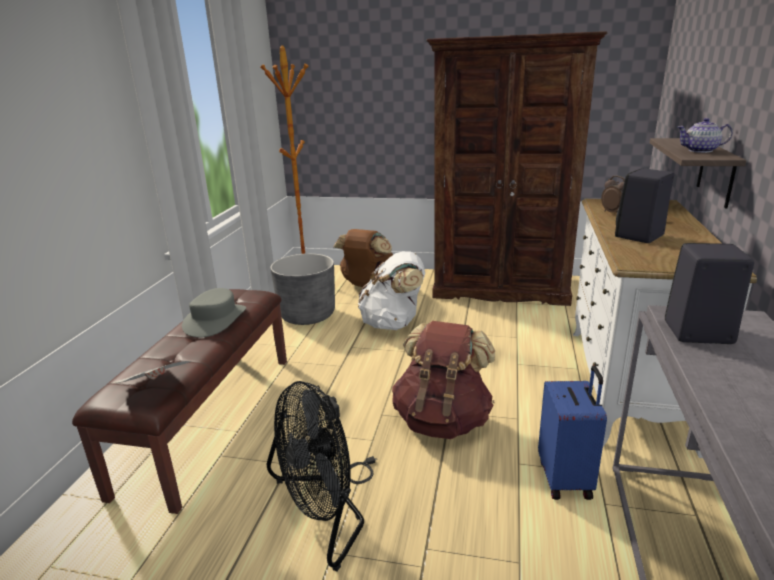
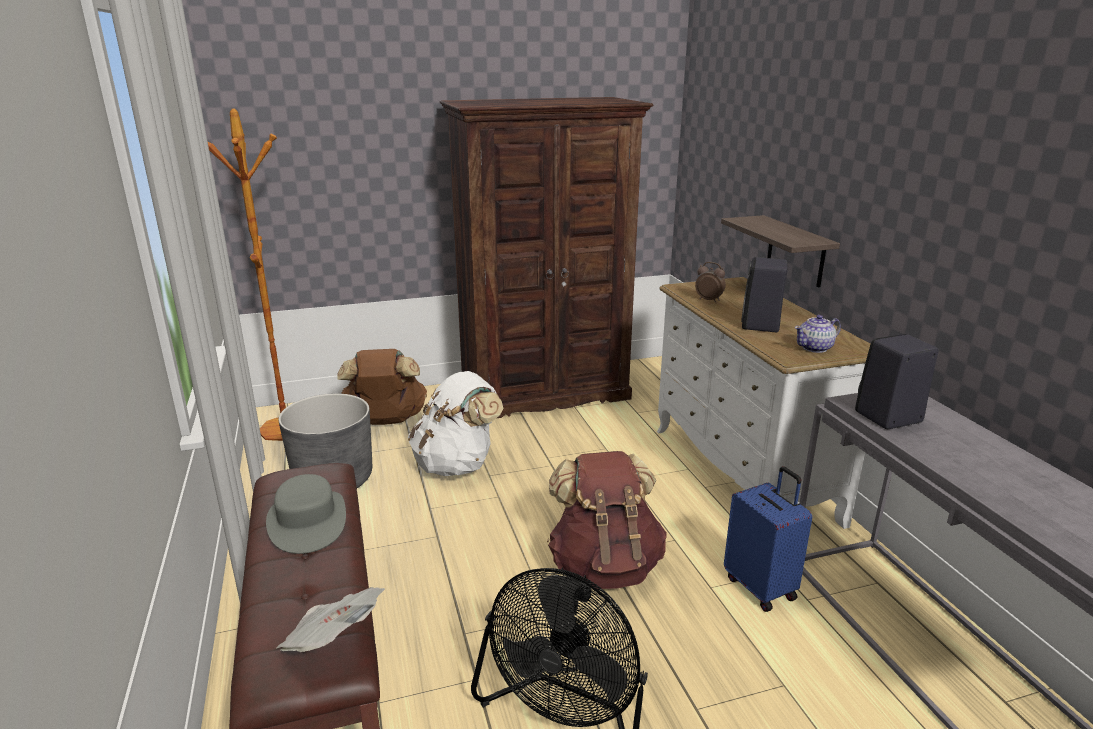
camera: 30 degrees left, 0 degrees up
teapot [677,118,733,153] -> teapot moved to [795,315,841,353]

